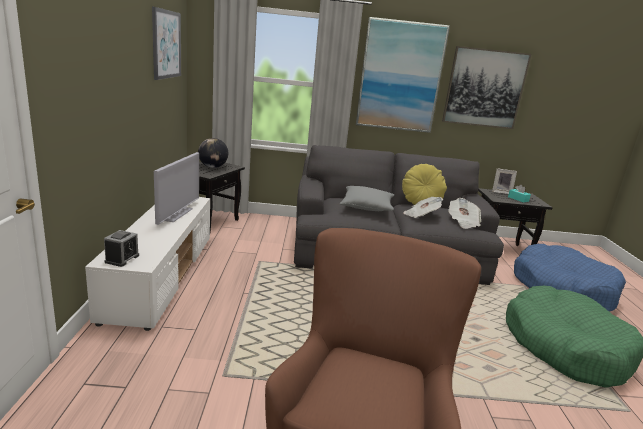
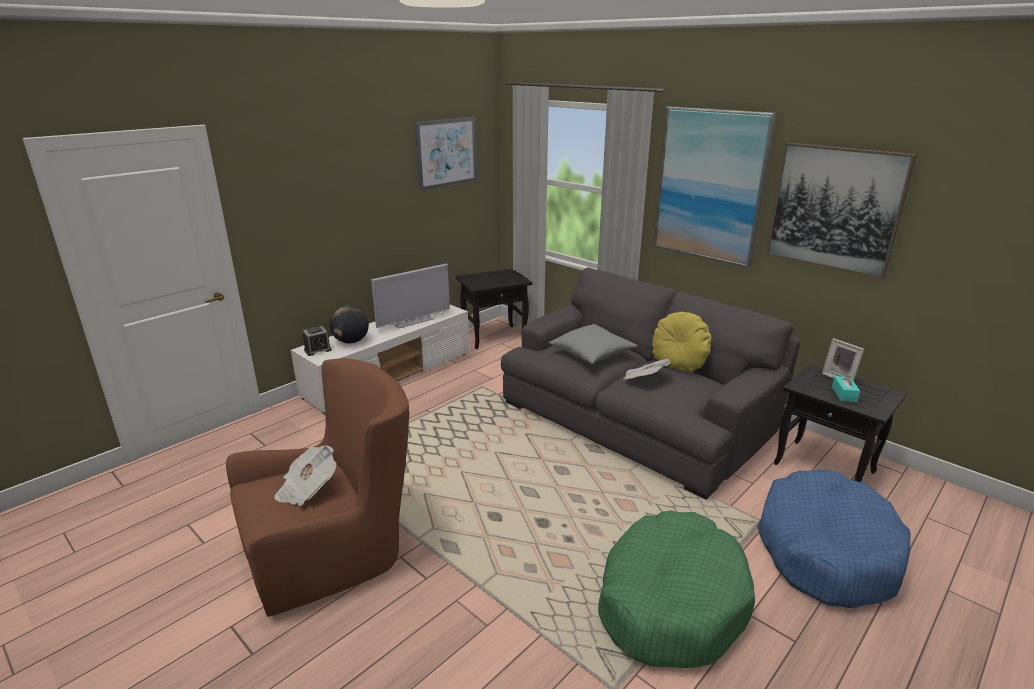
camera: 45 degrees right, 5 degrees up
globe [198,138,228,168] -> globe moved to [330,306,369,344]
newspaper [448,198,481,229] -> newspaper moved to [274,445,336,506]

